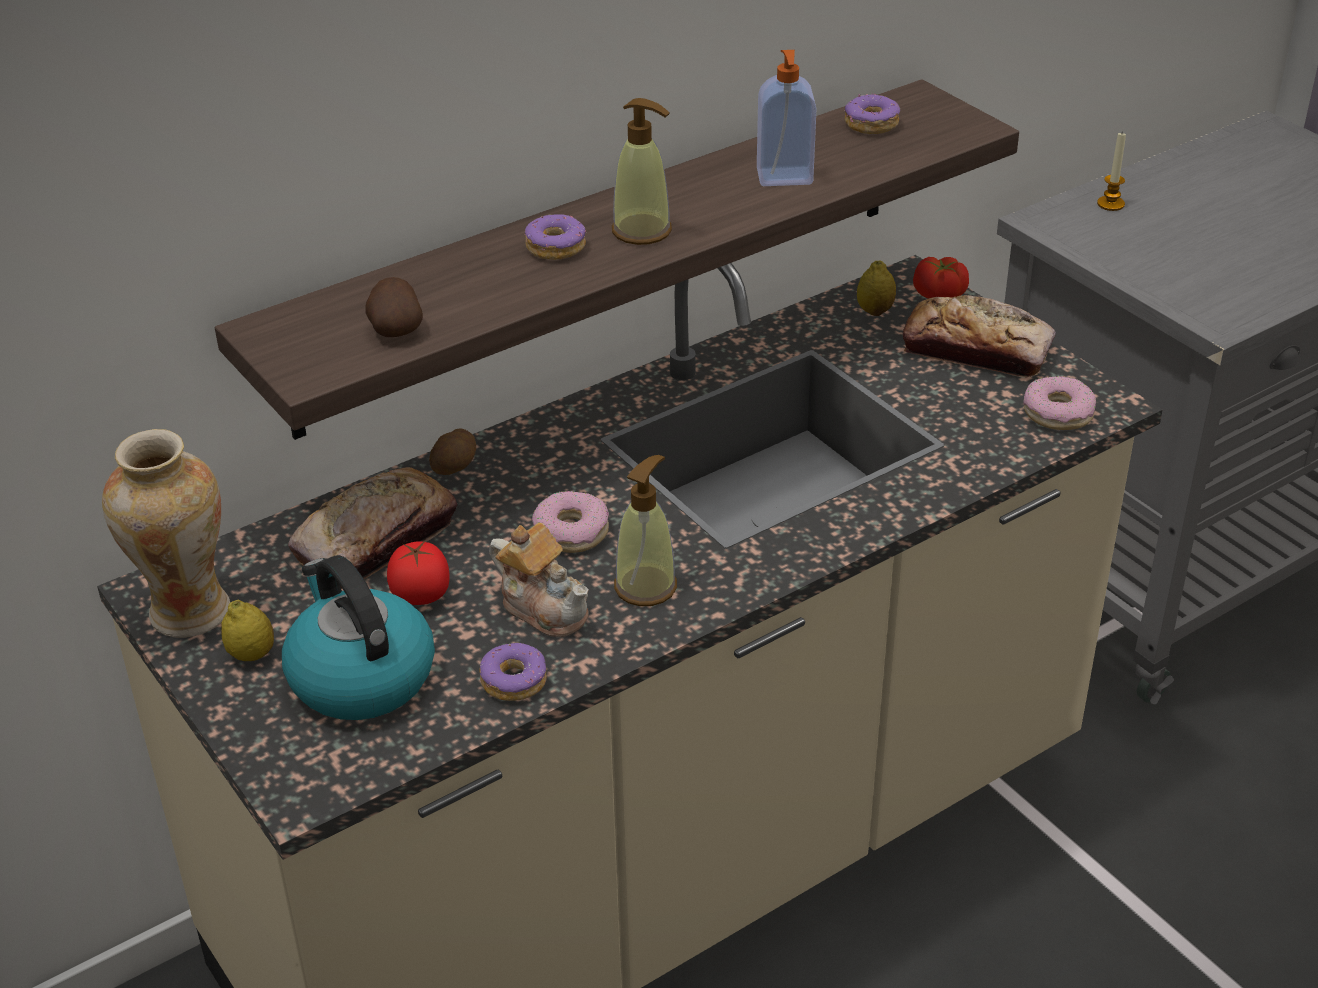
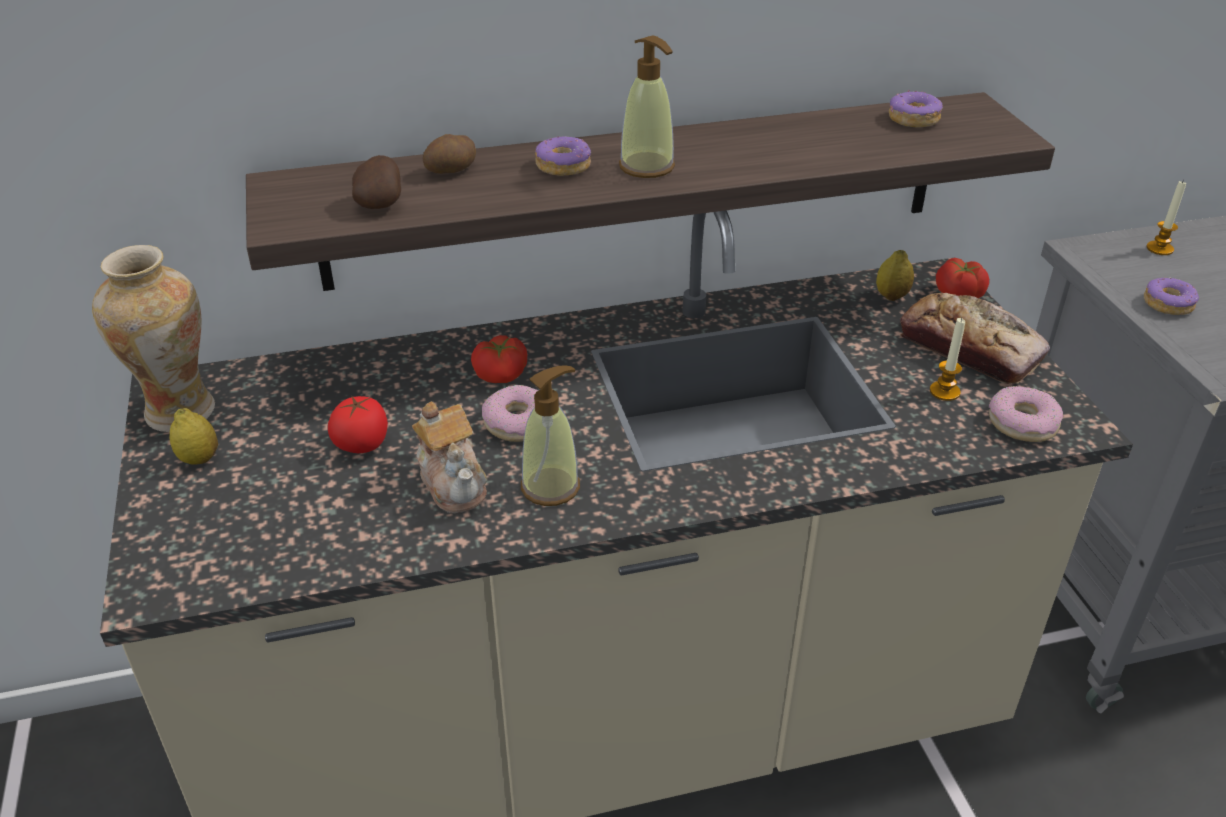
camera: 20 degrees right, 0 degrees up
kettle [282,555,435,720] -> none
bread [288,467,457,589] -> none
potato [429,428,476,475] -> potato moved to [423,134,476,174]
donut [480,643,547,701] -> donut moved to [1144,277,1199,315]
soap dispenser [757,50,817,186] -> none
none -> tomato [471,335,527,383]
none -> candle [930,318,965,401]

